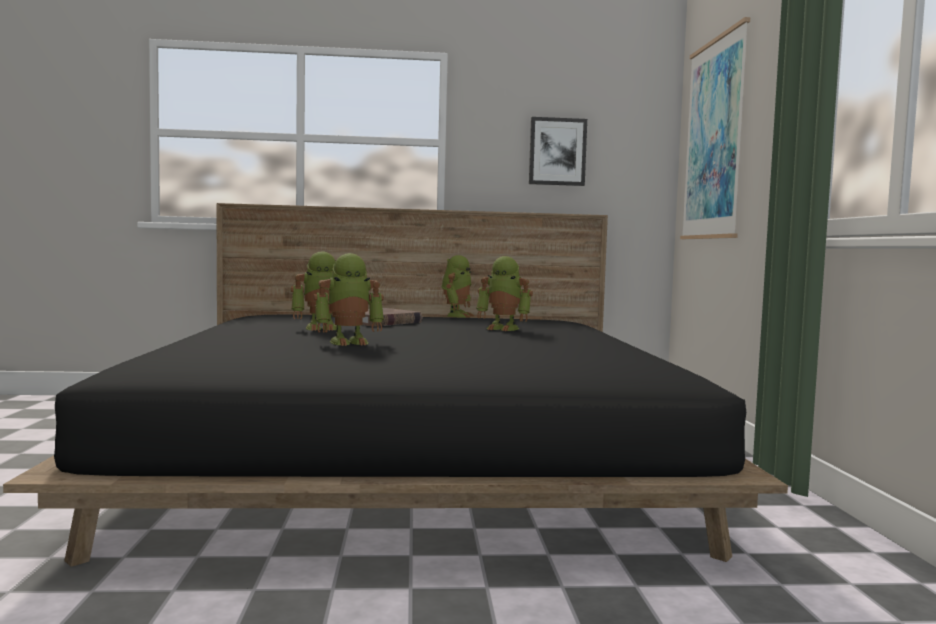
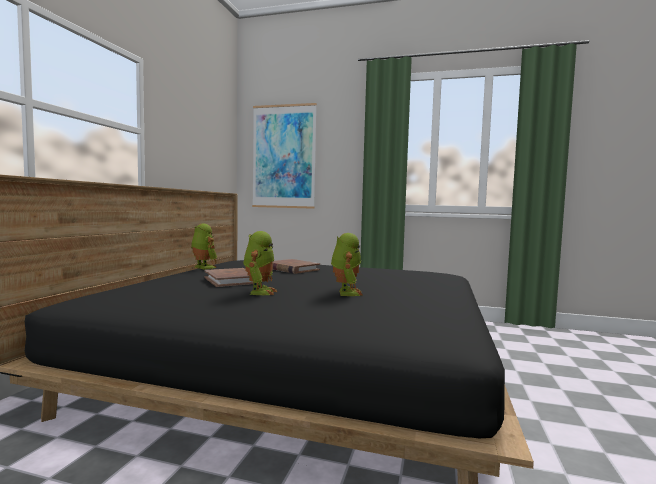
camera: 70 degrees left, 0 degrees up
toy robot [476,256,533,331] -> brown book [272,259,320,274]
picture [529,117,587,186] -> none

